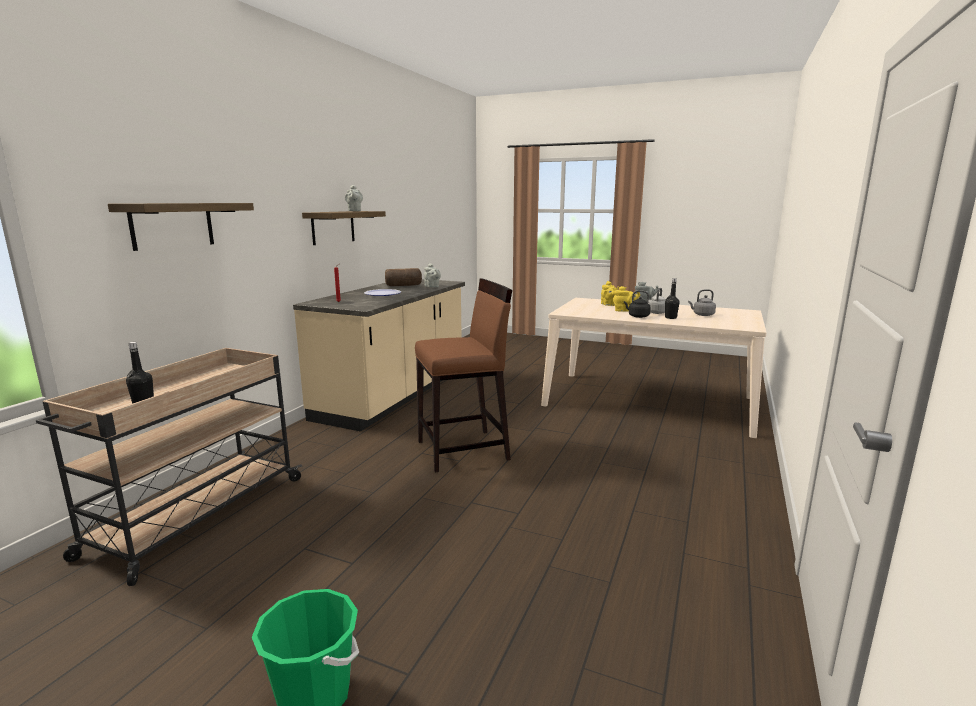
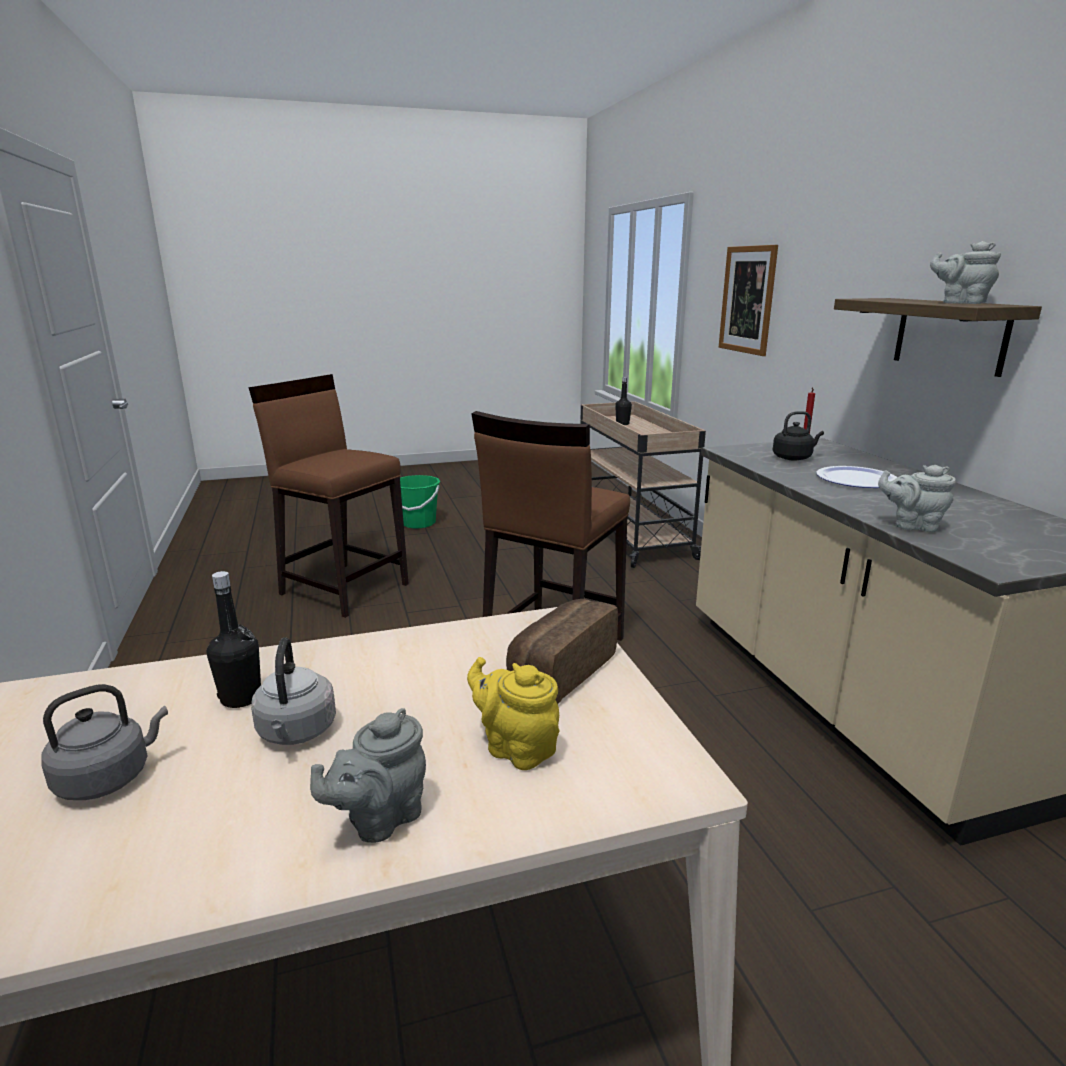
camera: 140 degrees right, 5 degrees up
shelf [108,203,254,251] -> picture [719,245,778,356]
bread [385,268,422,286] -> bread moved to [506,599,618,704]
yellow teapot [613,286,640,312] -> none
black kettle [624,291,651,318] -> black kettle moved to [773,411,824,461]
none -> brown stool [249,374,409,618]

